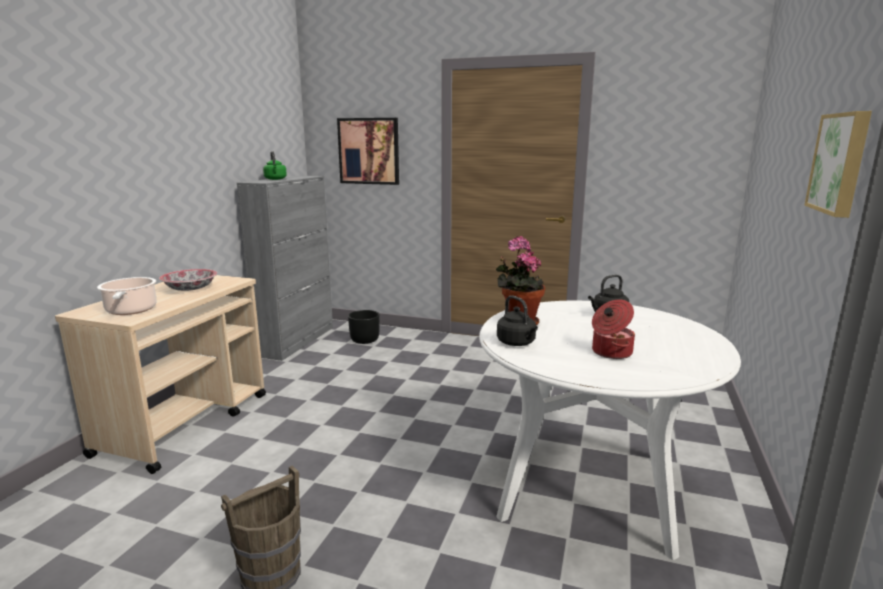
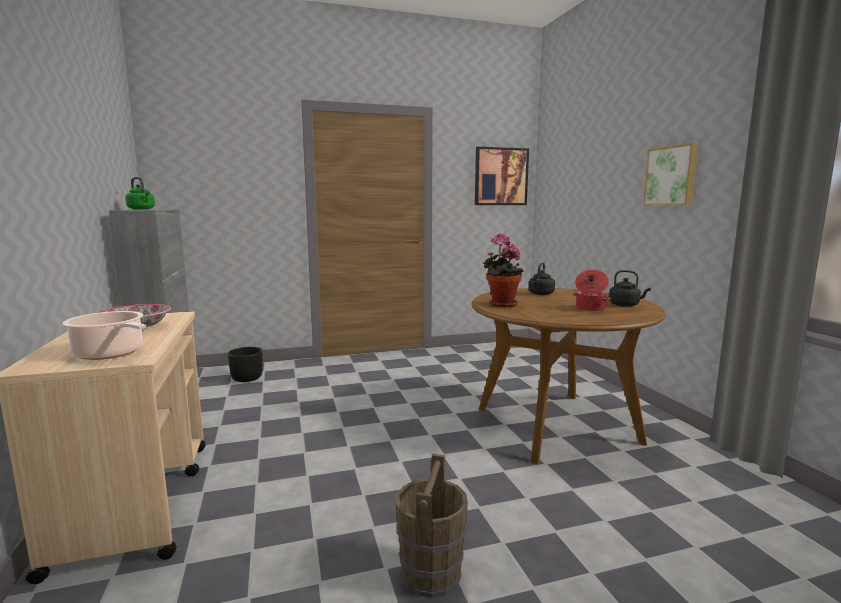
camera: 35 degrees left, 5 degrees down
picture [337,118,399,185] -> picture moved to [475,147,529,205]
white dining table [479,301,741,560] -> brown dining table [471,288,666,464]
black kettle [497,295,538,346] -> black kettle moved to [609,270,651,307]

